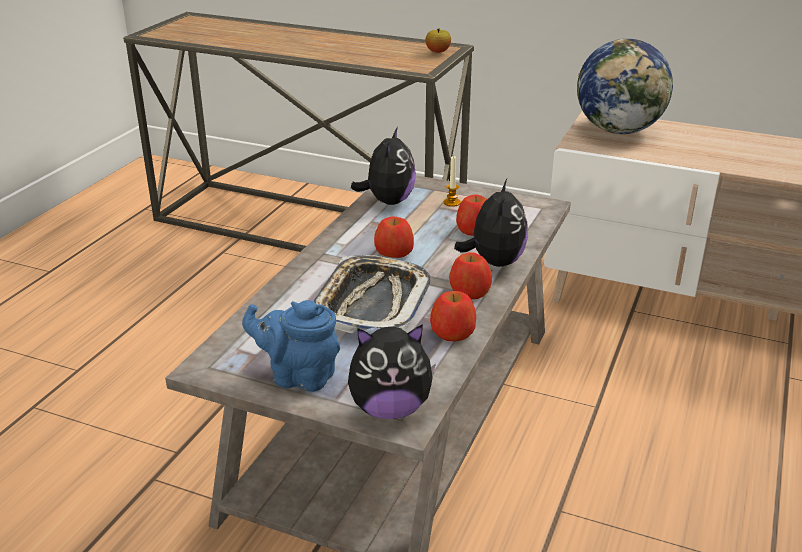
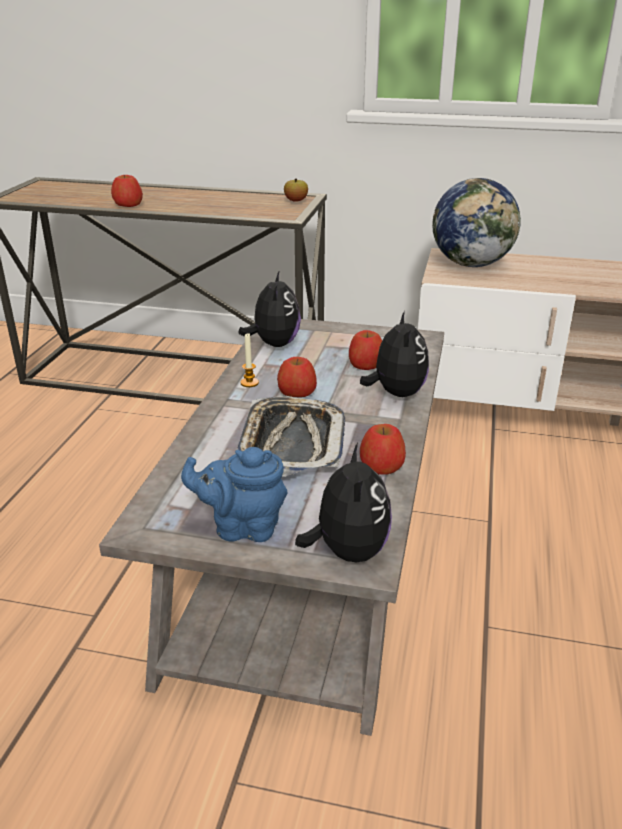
camera: 10 degrees left, 0 degrees up
plush toy [348,324,436,419] -> plush toy turned 75 degrees counterclockwise [295,443,392,563]
candle [444,155,461,207] -> candle moved to [240,333,259,387]
apple [449,252,492,299] -> apple moved to [111,175,143,207]

